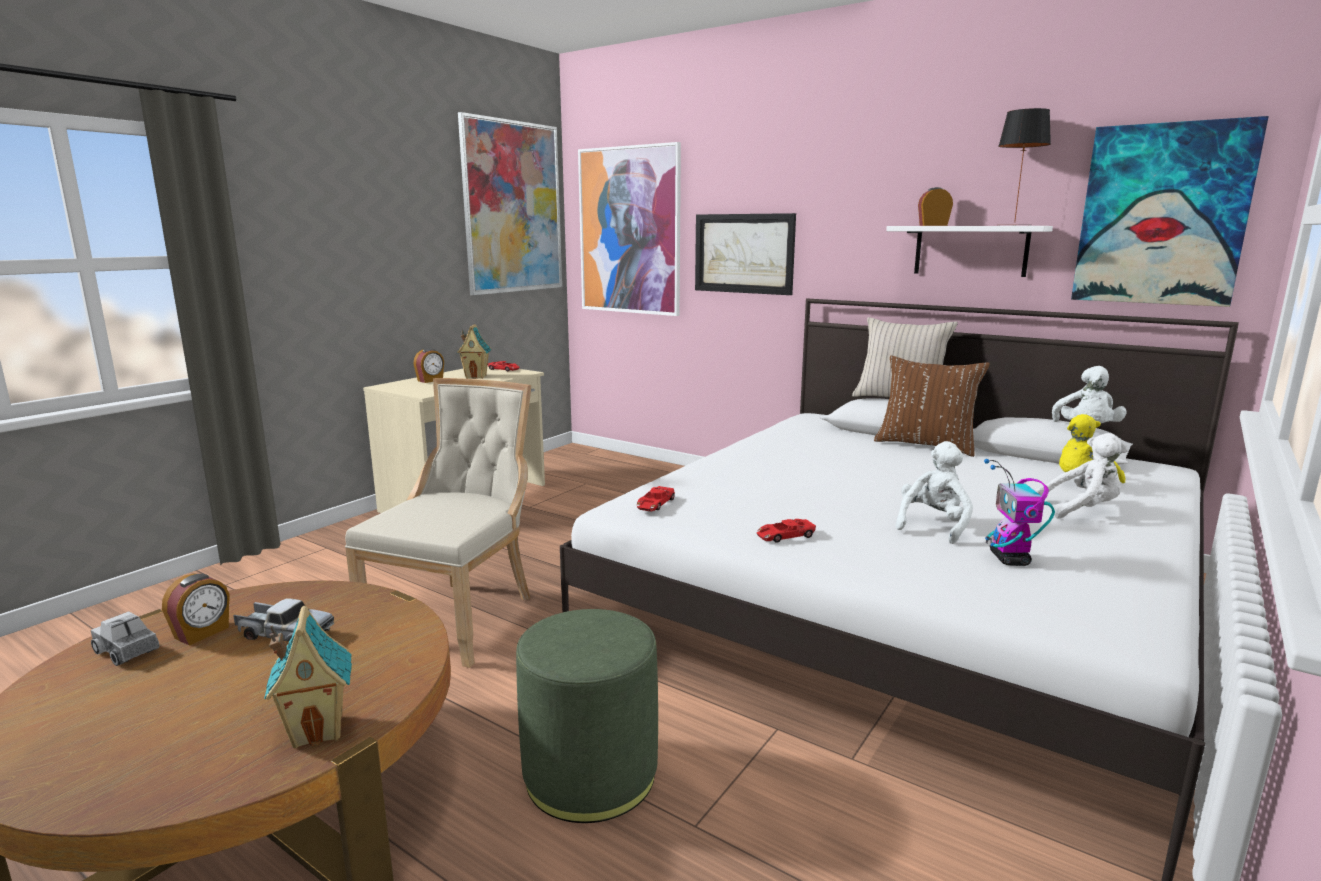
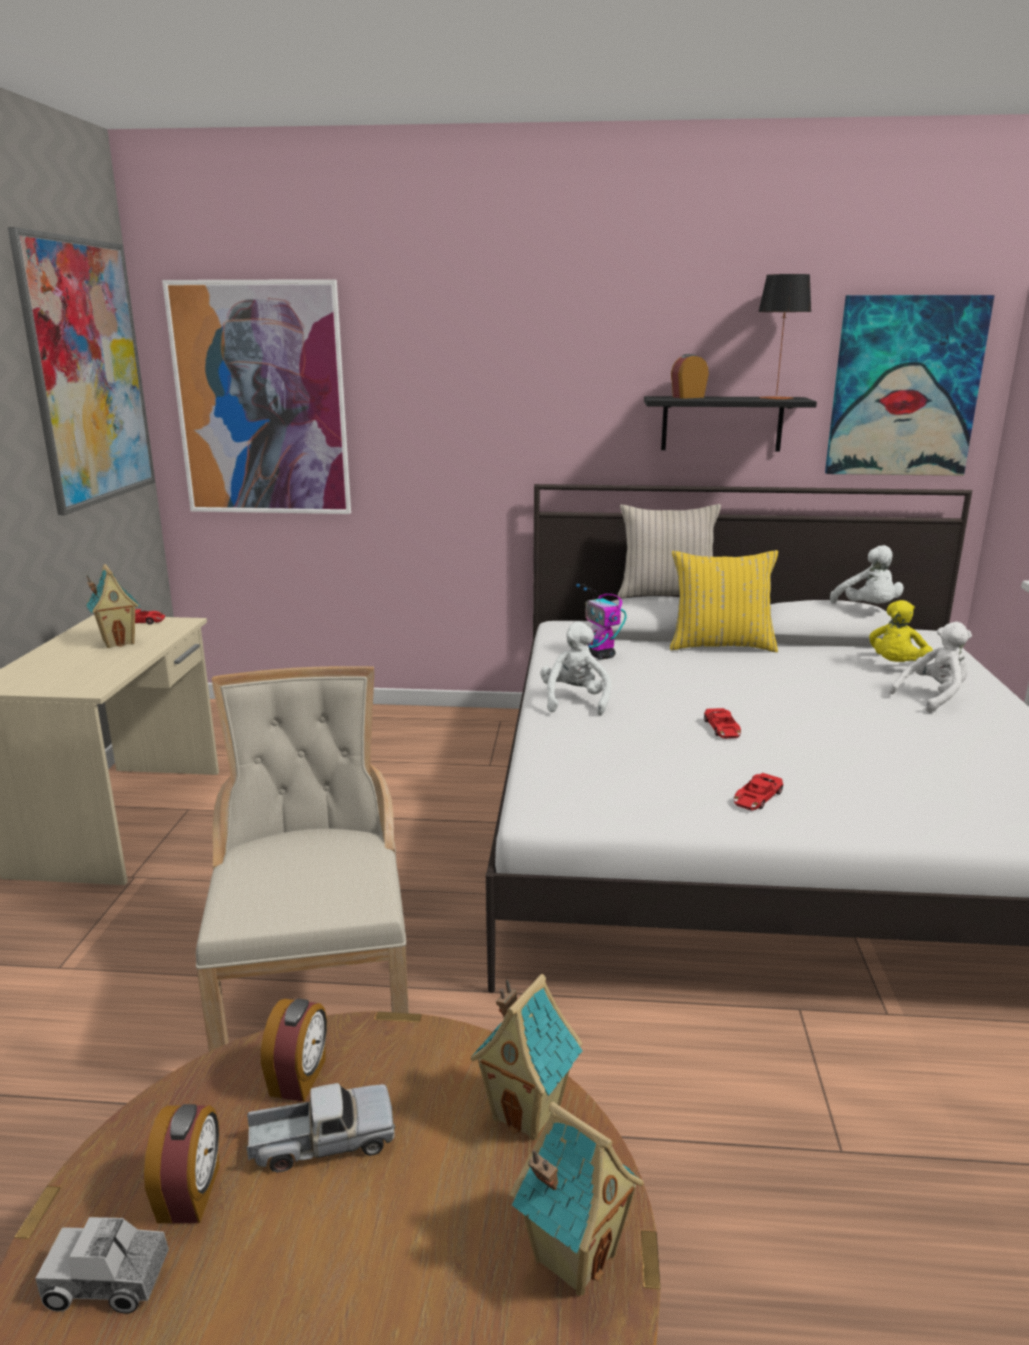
camera: 30 degrees left, 5 degrees up
alarm clock [414,348,444,383] -> alarm clock moved to [261,998,327,1102]
green ottoman [516,609,658,823] -> none
red toy car [637,486,675,511] -> red toy car moved to [704,708,741,739]
picture [695,213,796,295] -> none
brown pillow [874,356,990,457] -> yellow pillow [670,550,778,652]
white shelf [886,226,1053,277] -> black shelf [644,396,817,451]
white plush toy [895,441,973,544] -> white plush toy moved to [540,621,611,716]
toy robot [984,459,1055,566] -> toy robot moved to [576,584,627,659]
none -> toy house [471,974,583,1141]

